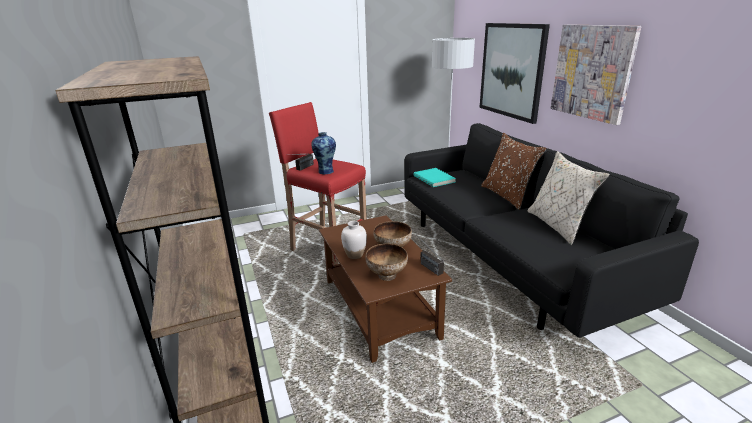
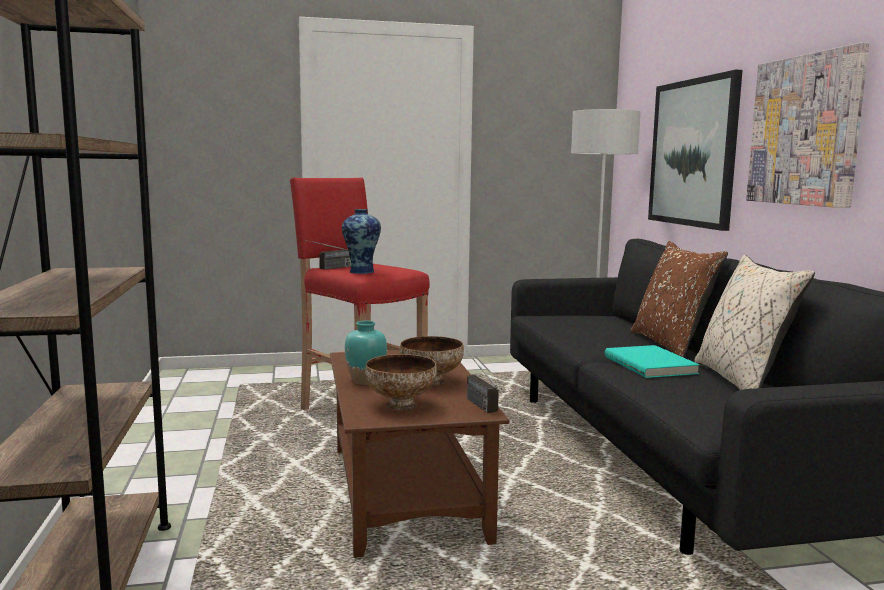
camera: 10 degrees right, 15 degrees down
white vase [341,221,367,259] -> turquoise vase [345,321,387,385]
turquoise book [414,168,456,187] -> turquoise book moved to [605,345,699,378]

